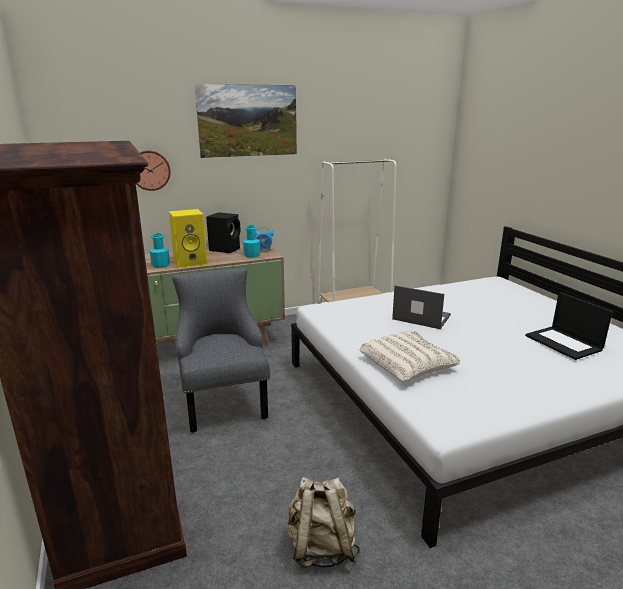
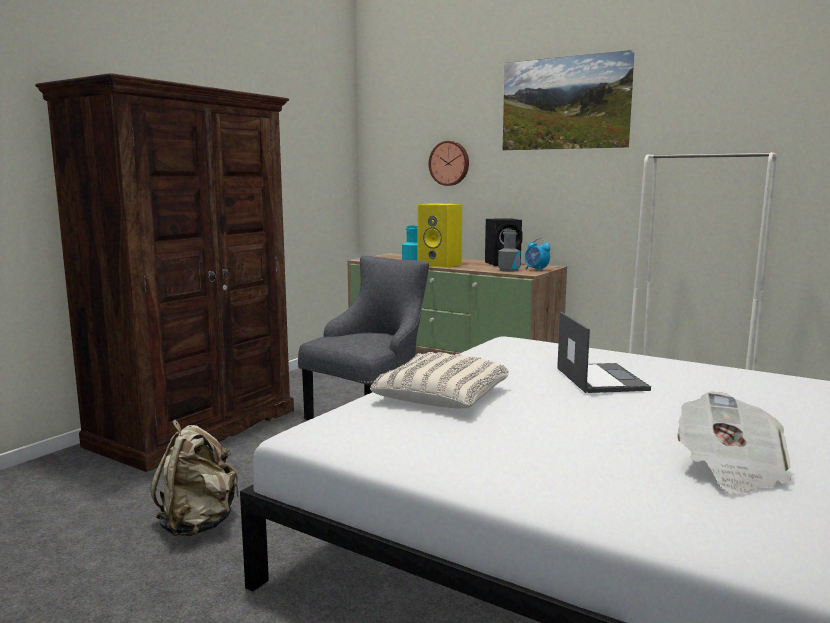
camera: 55 degrees right, 10 degrees down
turquoise bottle [243,225,260,258] -> grey bottle [498,230,521,272]
laptop [525,292,613,360] -> newspaper [677,392,791,494]

